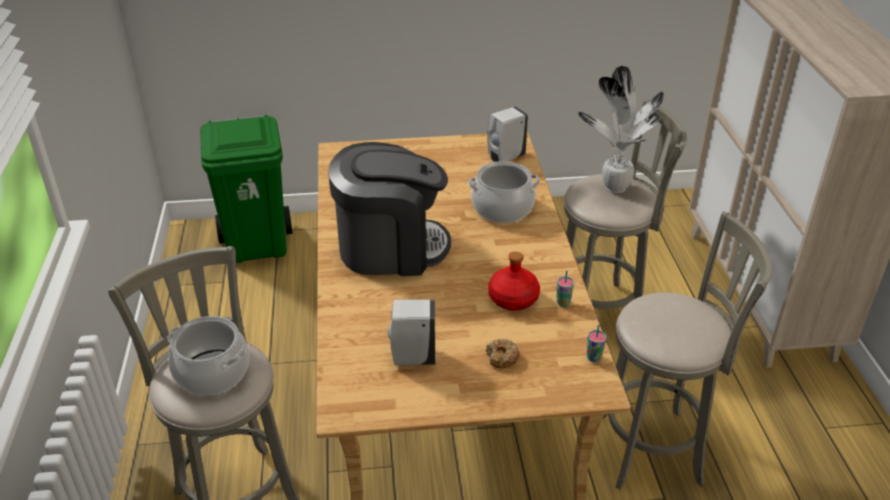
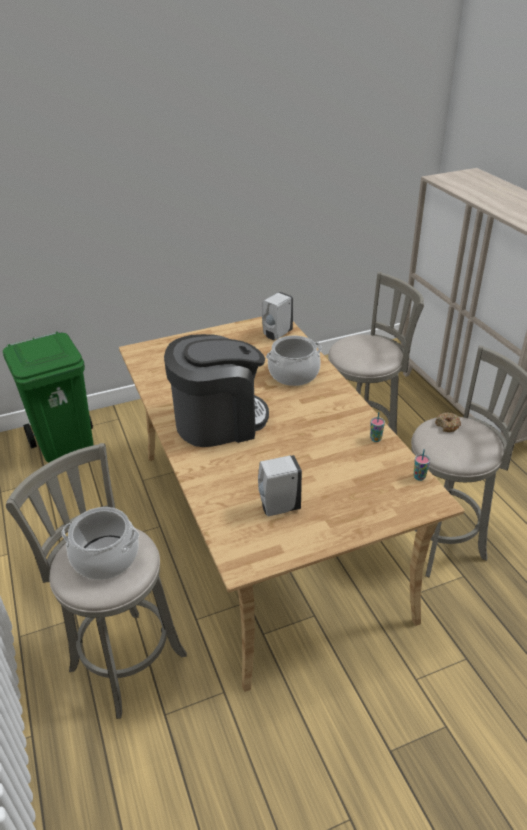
camera: 15 degrees left, 0 degrees up
donut [486,339,520,368] -> donut moved to [435,412,461,432]
red bottle [488,252,540,311] -> none
potted plant [578,66,664,193] -> none

